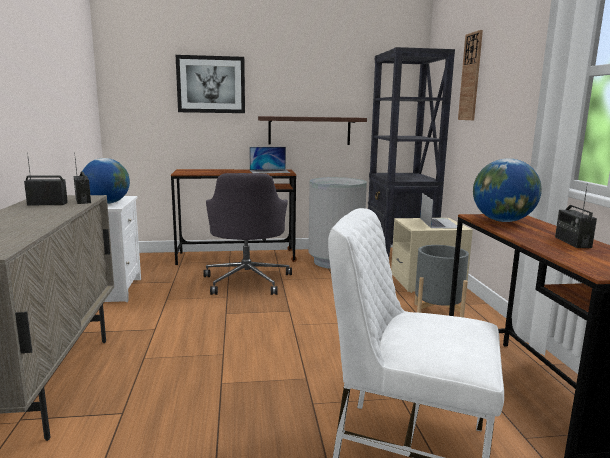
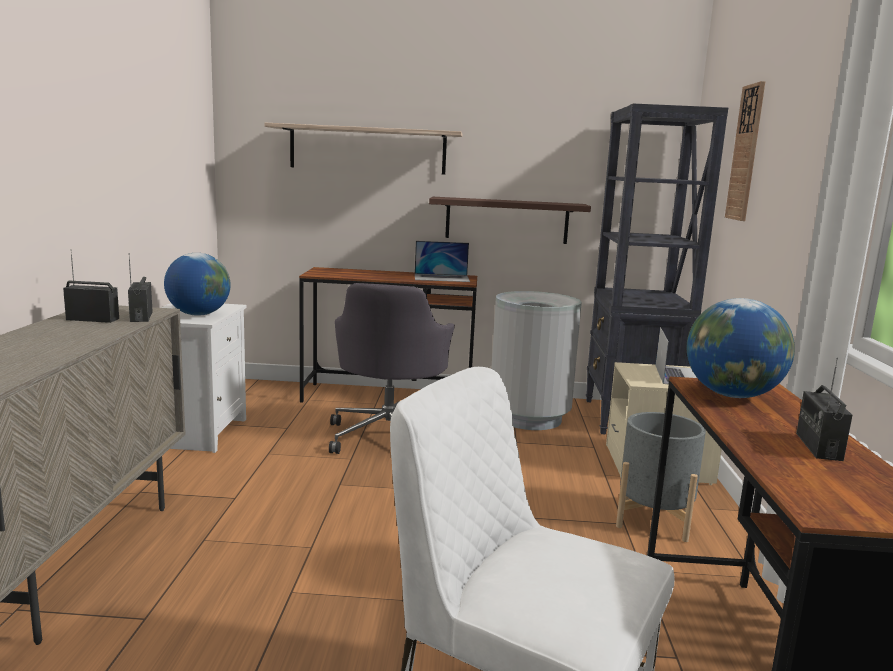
camera: 10 degrees right, 0 degrees up
picture [176,55,245,113] -> shelf [264,123,462,175]

